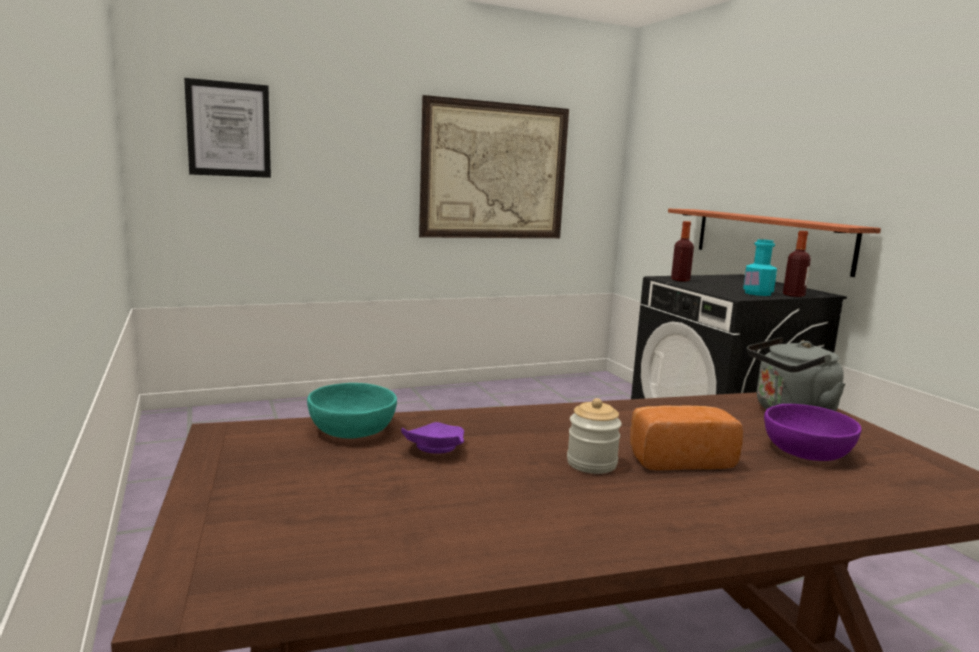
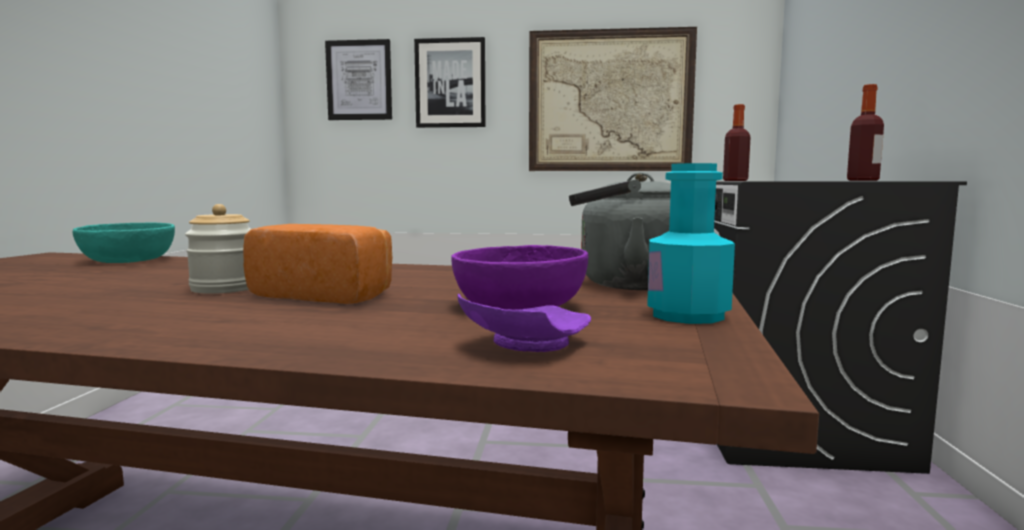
camera: 30 degrees right, 5 degrees down
purple plate [401,422,464,454] -> purple plate moved to [458,294,591,352]
shelf [668,209,881,277] -> none
turquoise bottle [743,239,777,296] -> turquoise bottle moved to [647,163,735,324]
none -> picture [414,37,486,128]

